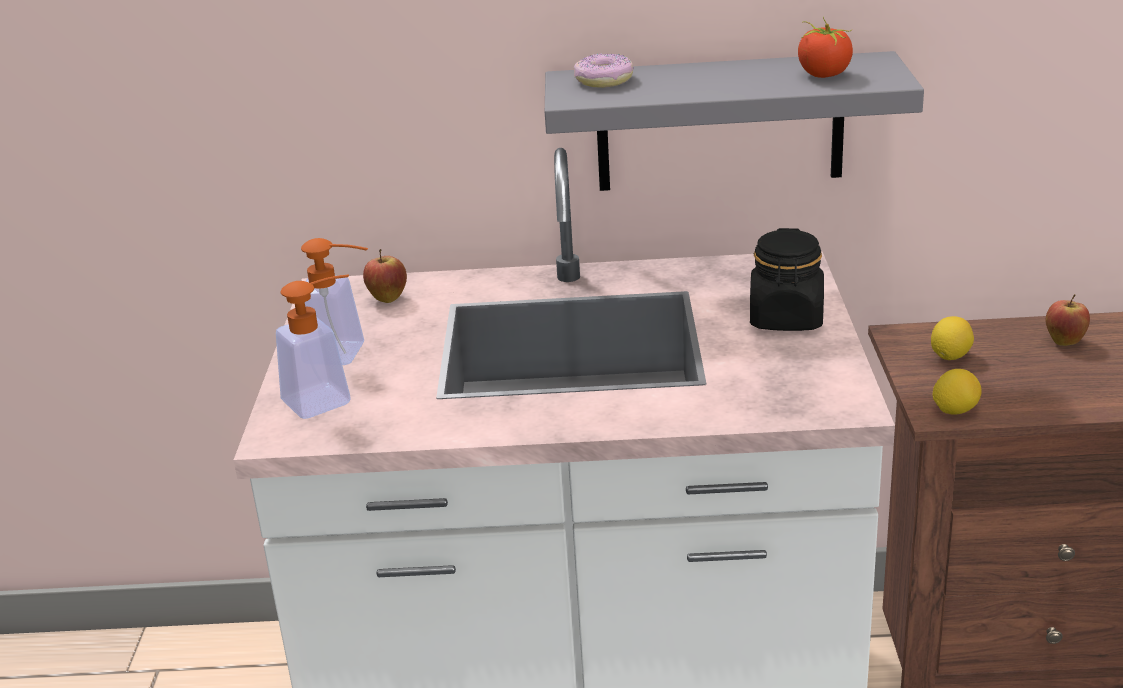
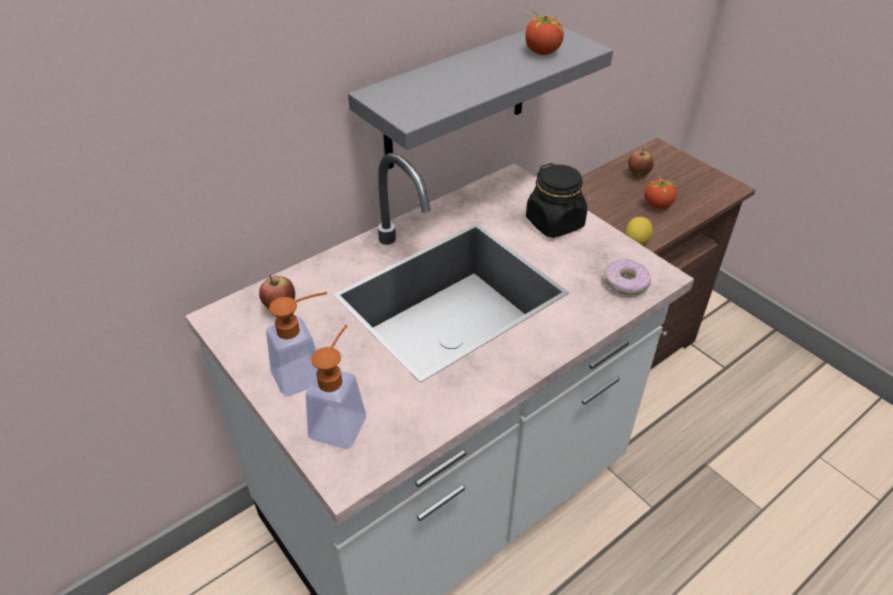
camera: 40 degrees left, 15 degrees up
donut [574,54,634,88] -> donut moved to [604,259,651,295]
lemon [931,316,974,360] -> none
none -> tomato [644,176,679,209]

